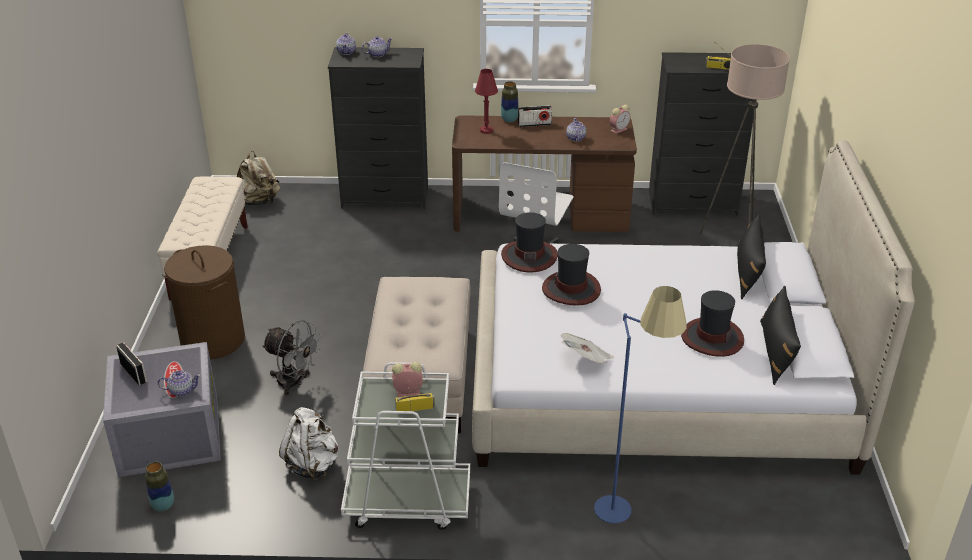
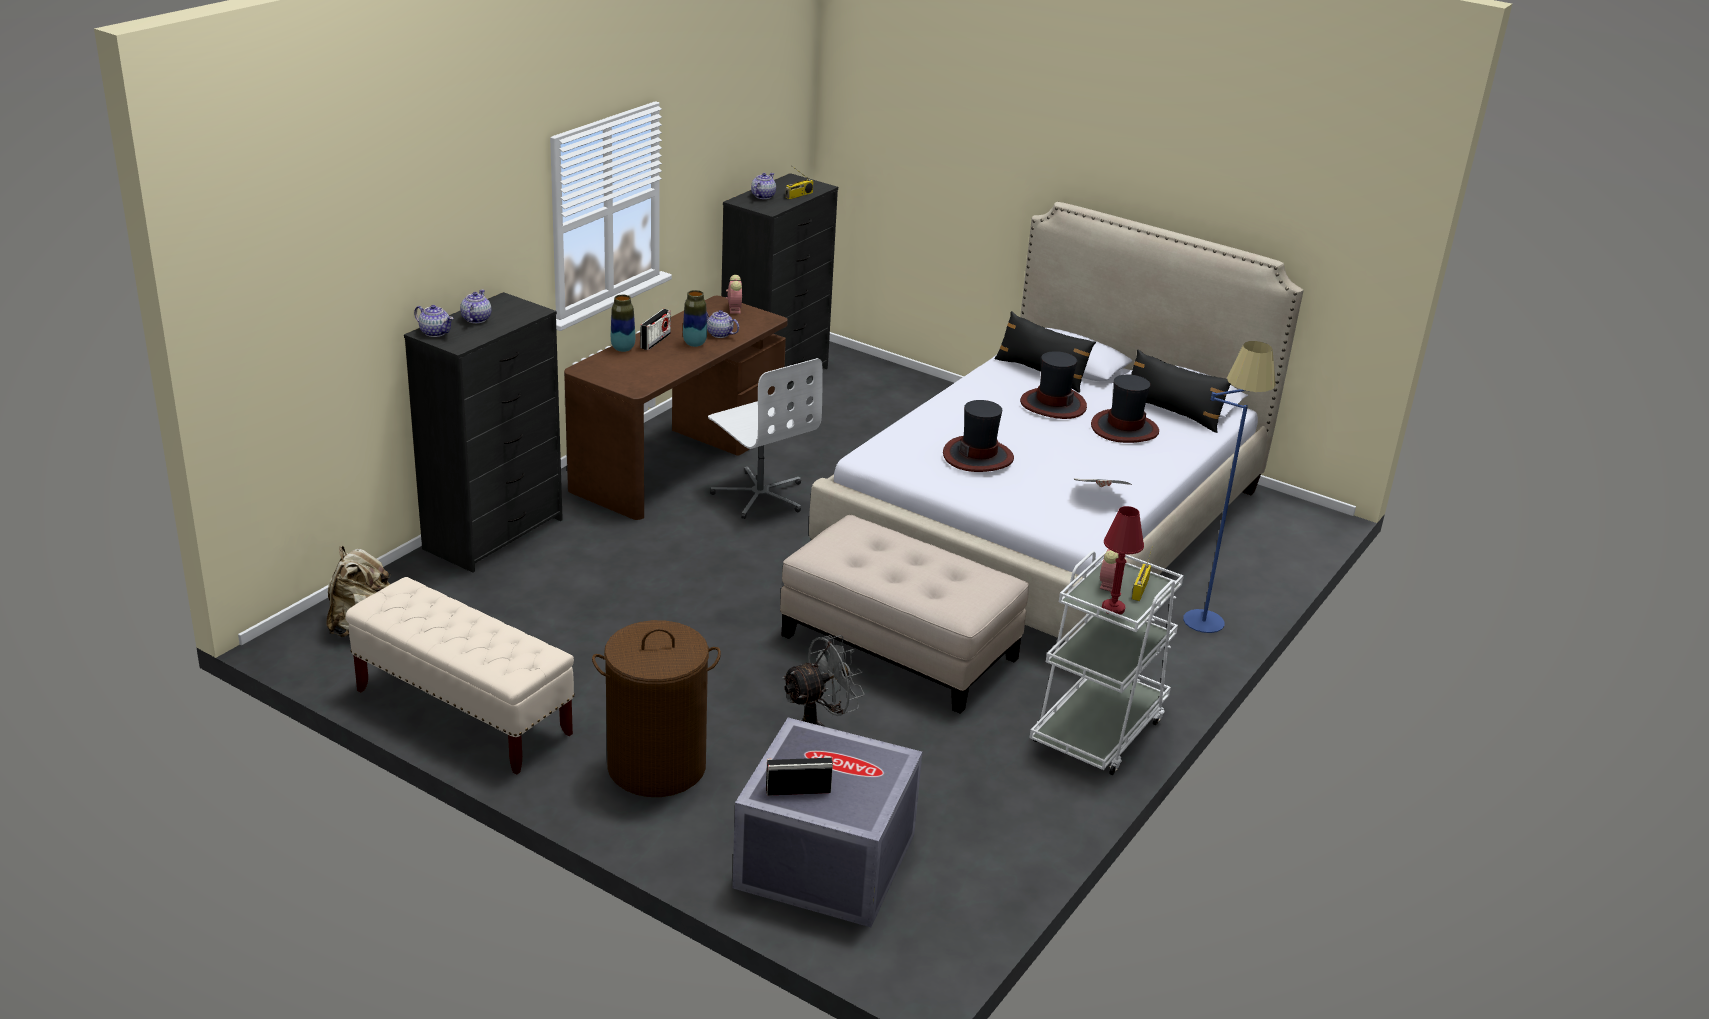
camera: 60 degrees left, 5 degrees down
vase [145,461,174,511] -> vase moved to [683,290,707,347]
teapot [158,370,201,397] -> teapot moved to [751,173,776,199]
white backpack [279,407,338,480] -> none
red table lamp [475,69,498,134] -> red table lamp moved to [1102,506,1144,614]
hat [501,212,558,273] -> hat moved to [1020,351,1087,419]
beige floor lamp [700,44,790,235] -> none

